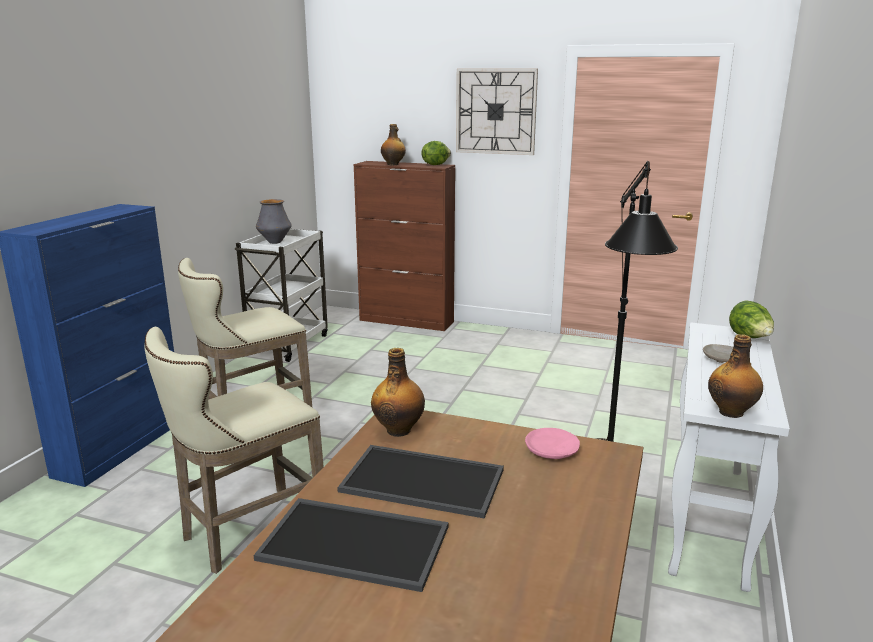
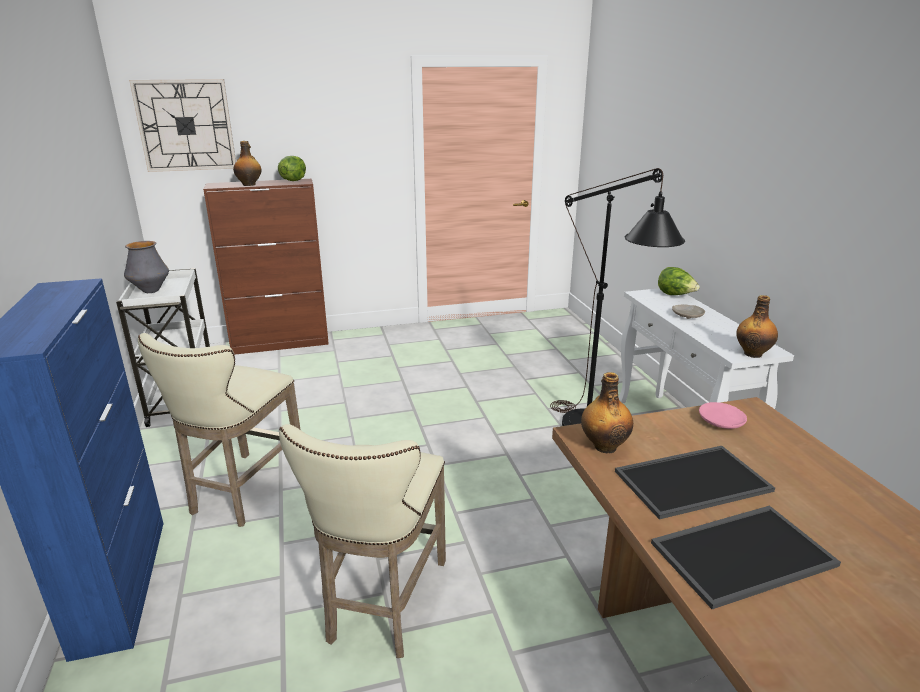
camera: 35 degrees left, 5 degrees up
wall clock [456,69,538,155] -> wall clock moved to [129,79,236,172]

